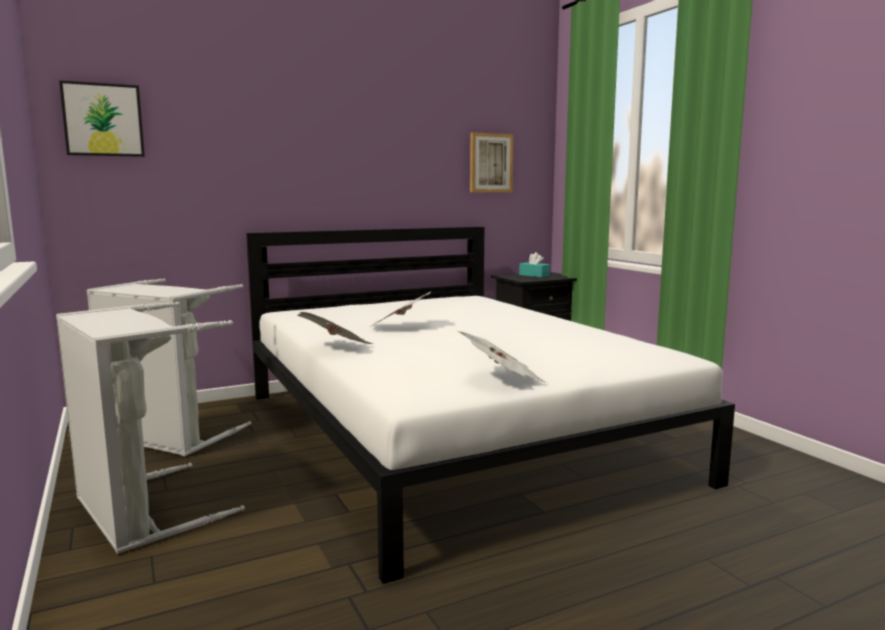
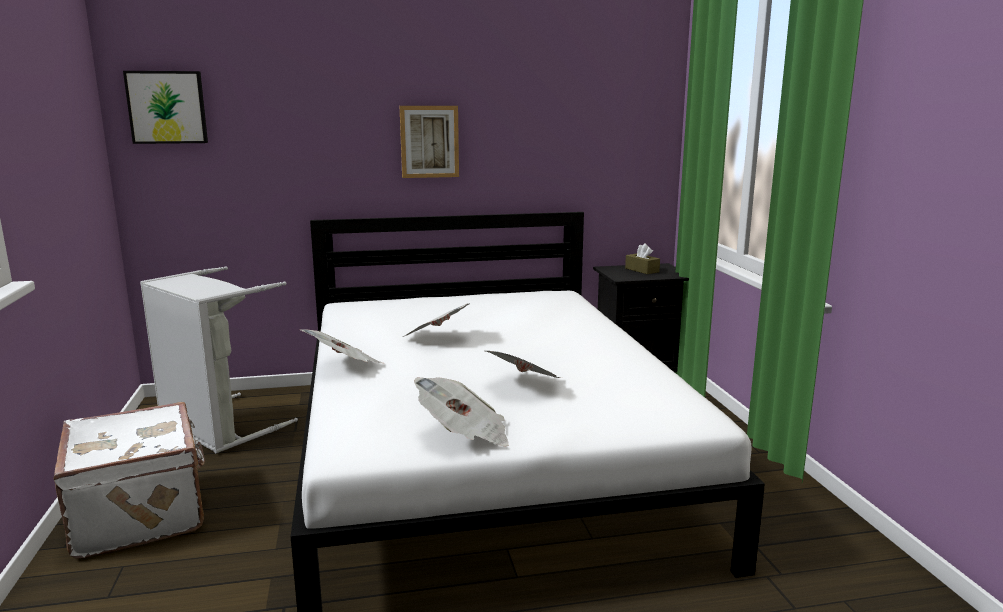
camera: 15 degrees right, 5 degrees up
grey laundry basket [56,302,245,554] -> white suitcase [53,402,205,559]
picture [470,132,514,192] -> picture moved to [400,106,459,178]
turquoise tissue box [519,252,550,278] -> brown tissue box [625,243,660,274]
none -> newspaper [486,351,563,378]

